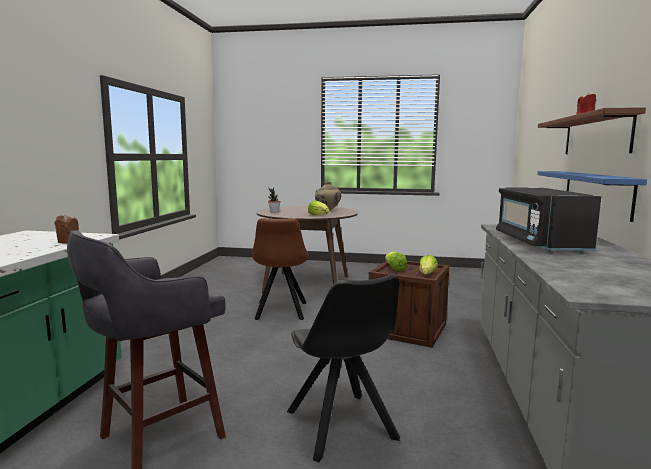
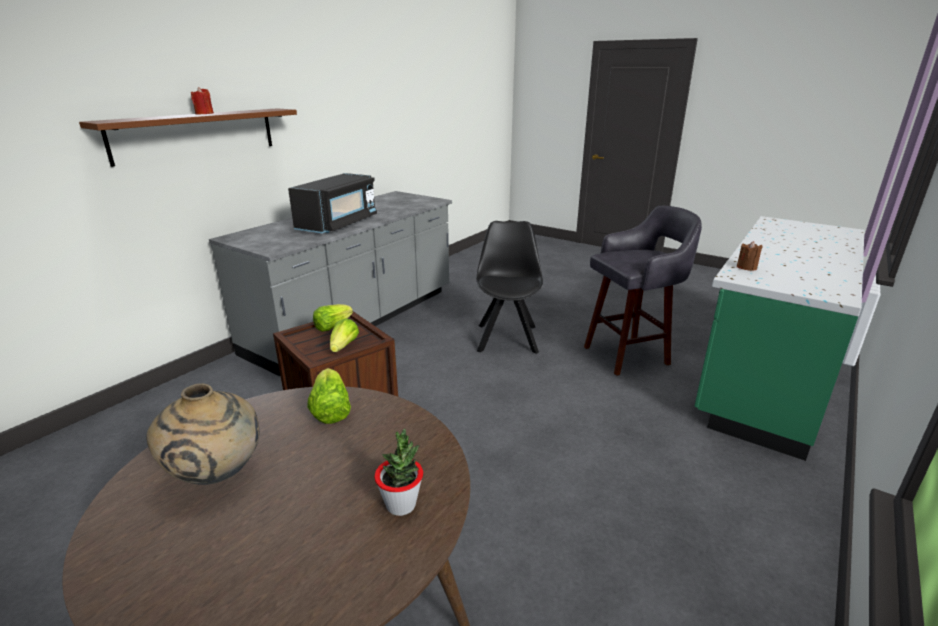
camera: 155 degrees left, 15 degrees up
brown chair [252,218,308,320] -> none
blue shelf [537,171,647,222] -> none

